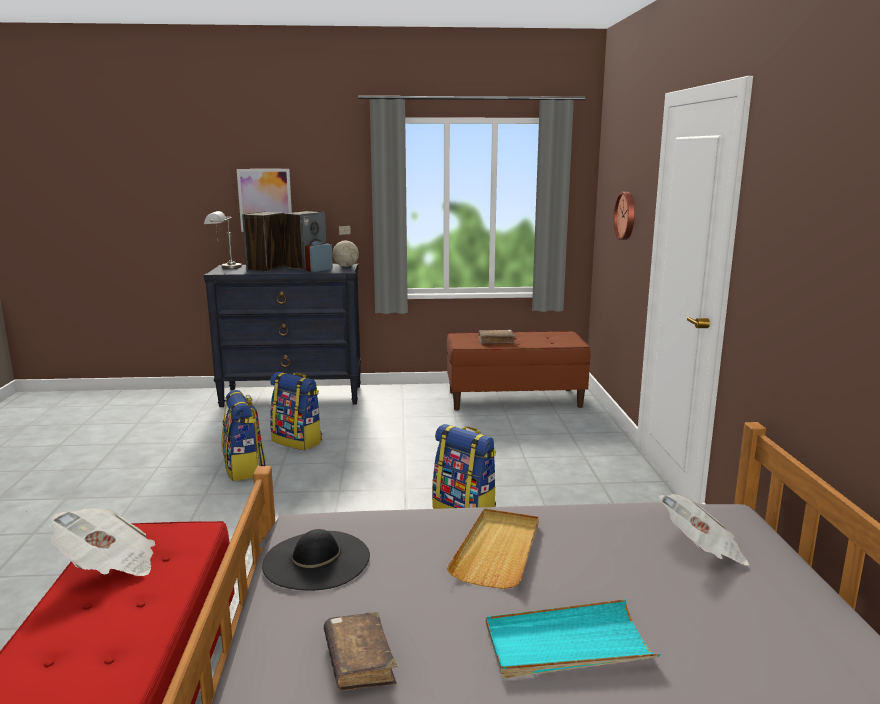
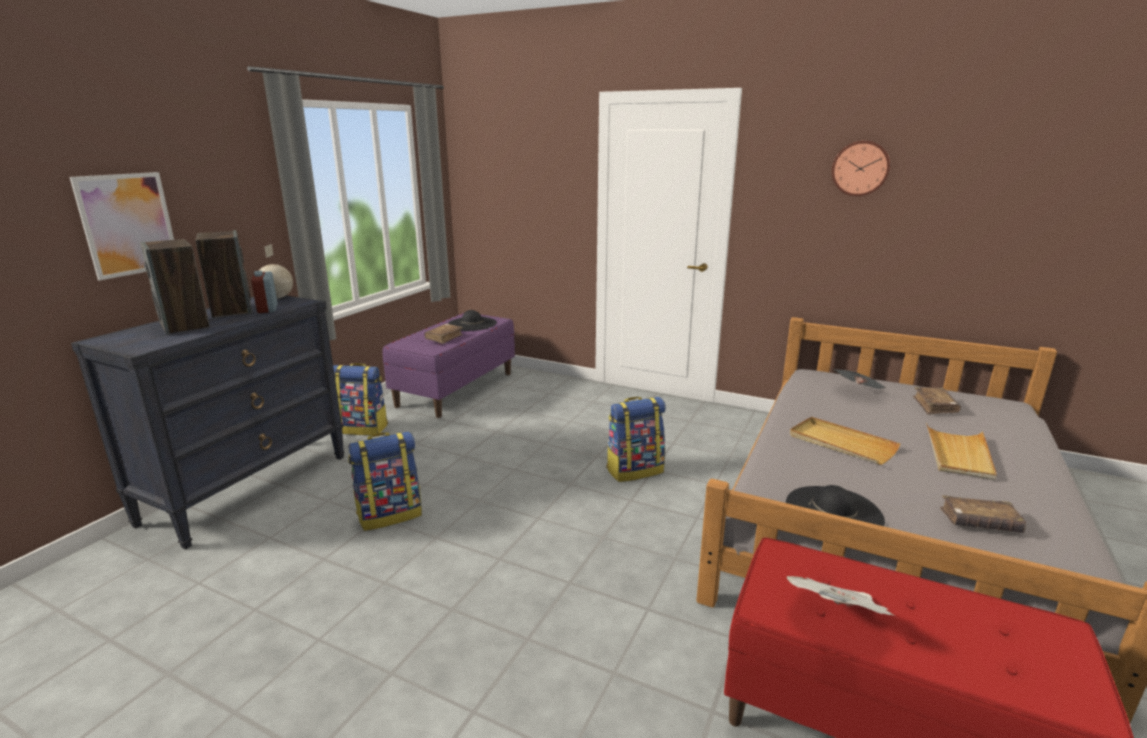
camera: 60 degrees left, 5 degrees up
grey table lamp [204,211,242,269] -> none
backpack [221,390,266,481] -> backpack moved to [333,363,388,435]
brown bench [447,331,590,410] -> purple bench [383,313,515,418]
turquoise tray [486,599,661,678] -> beige tray [926,423,997,480]
wall clock [614,192,635,240] -> wall clock moved to [832,141,890,196]
none -> black hat [448,310,497,331]
none -> brown book [913,387,961,414]

